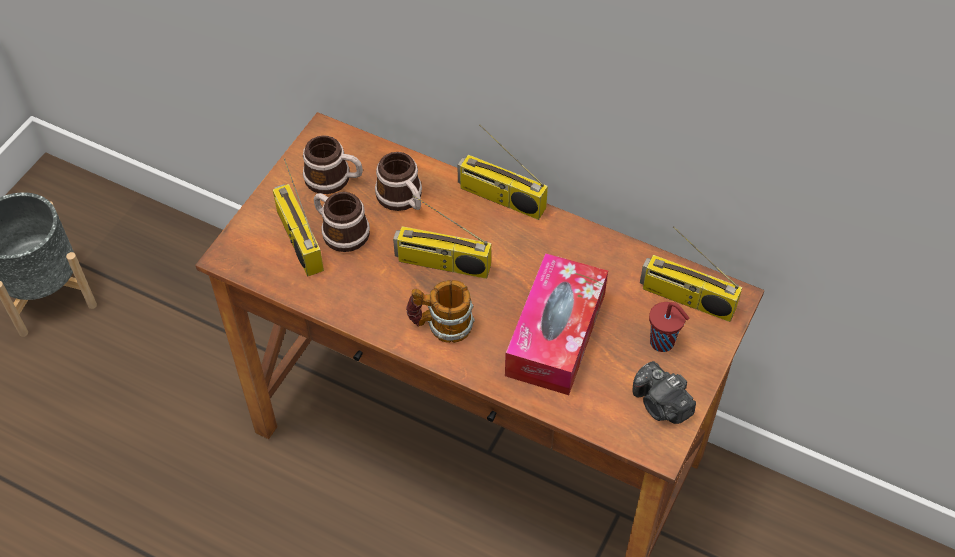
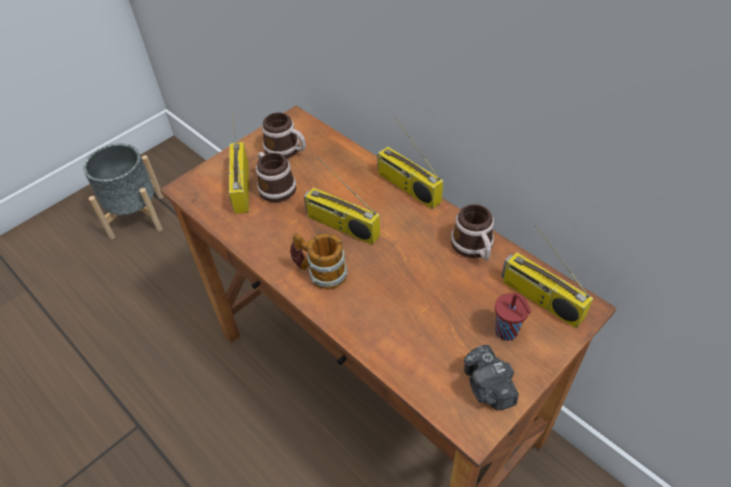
camera: 20 degrees right, 5 degrees down
mug [375,152,422,211] -> mug moved to [451,204,494,260]
tissue box [505,253,608,395] -> none

